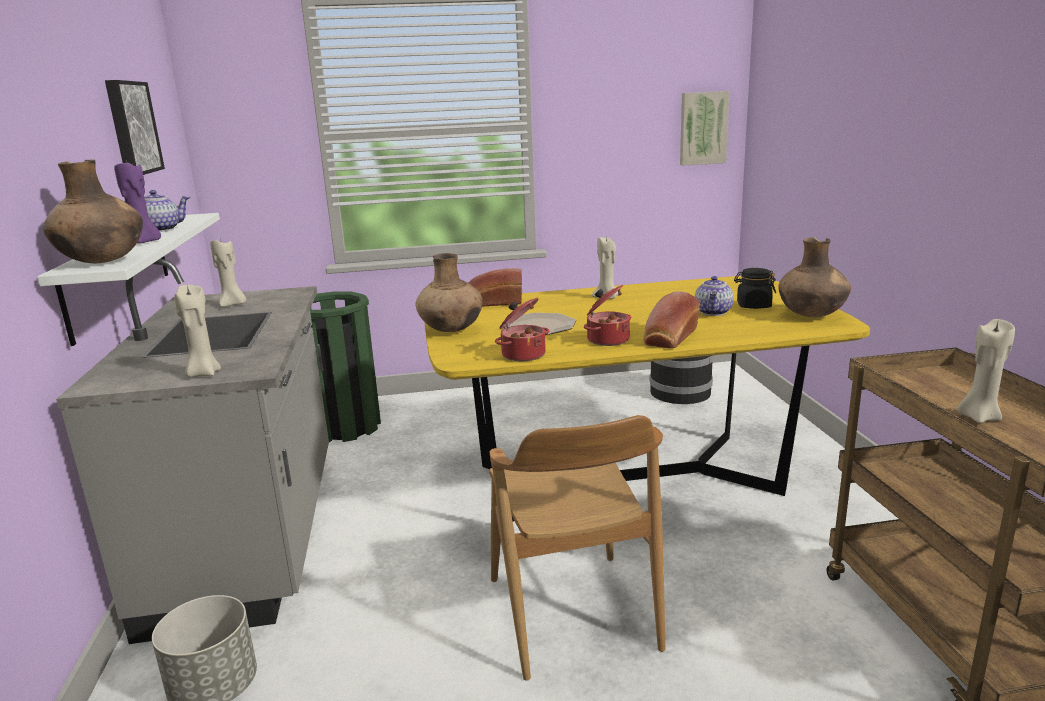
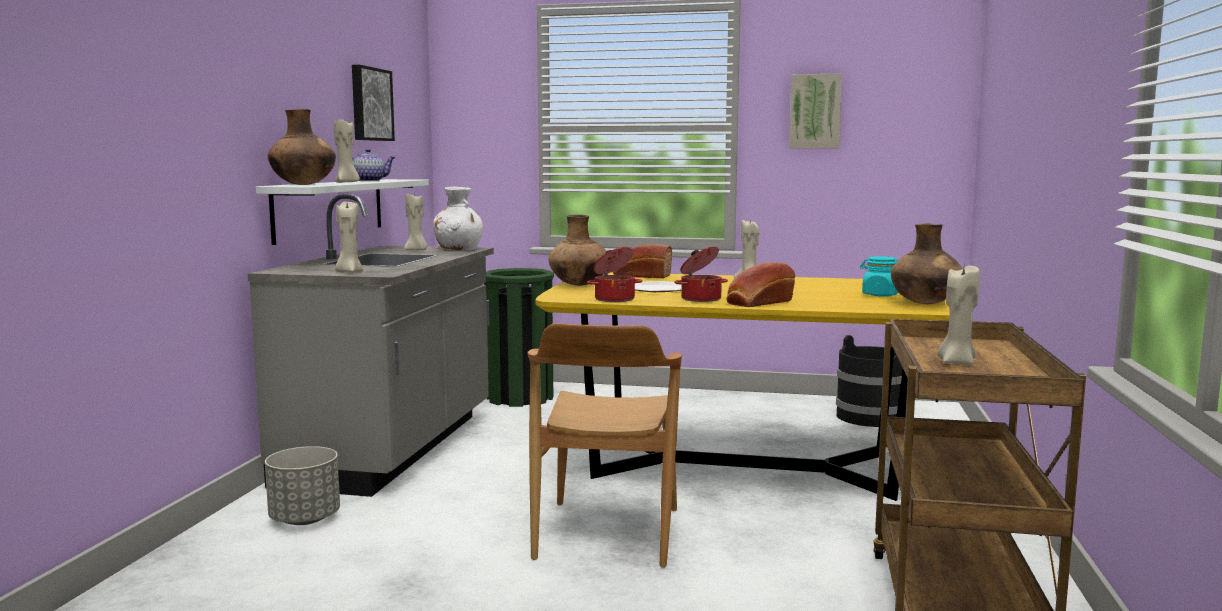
camera: 20 degrees right, 10 degrees down
purple candle [114,160,161,243] -> beige candle [334,120,360,183]
picture [680,91,730,166] -> picture moved to [789,73,842,148]
teapot [695,276,734,316] -> none
black jar [734,268,776,309] -> turquoise jar [860,256,899,297]
none -> white vase [433,187,483,251]

